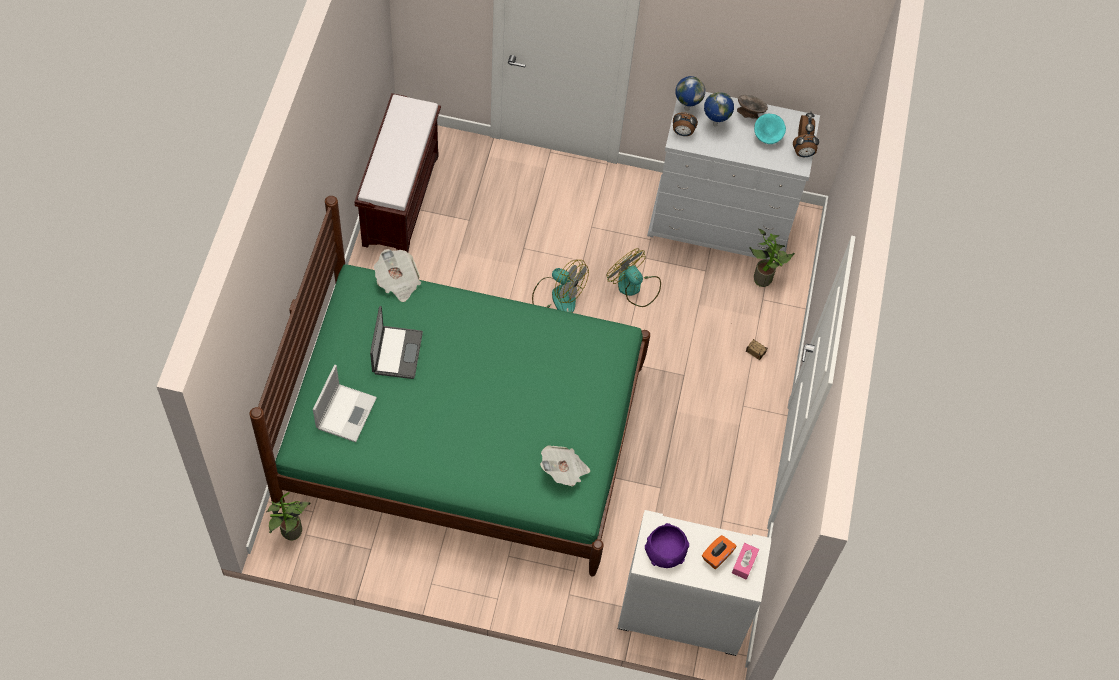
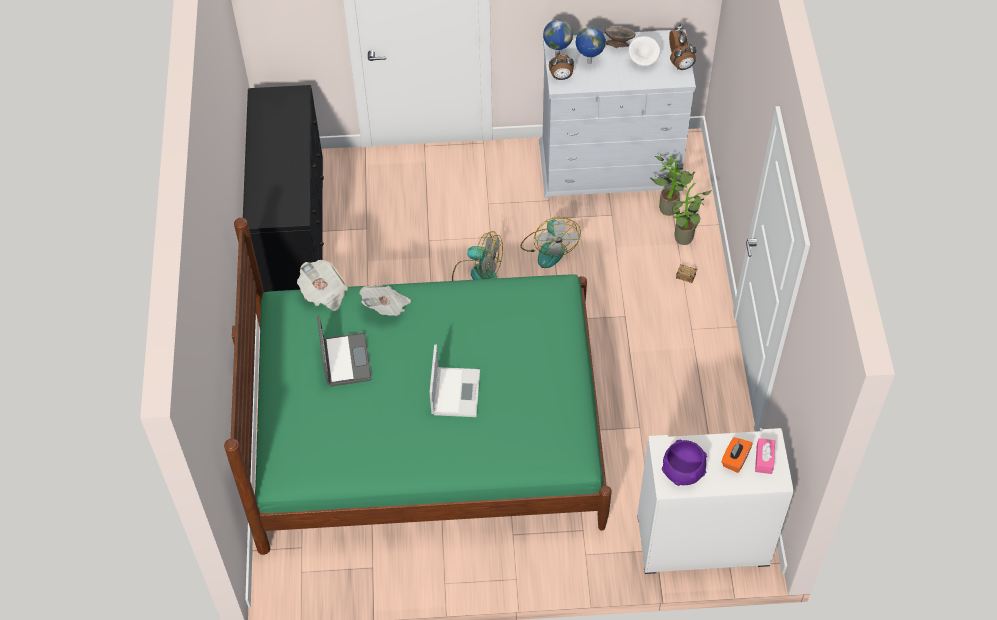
camera: 10 degrees left, 5 degrees down
potted plant [266,492,311,540] -> potted plant moved to [673,183,712,245]
laptop [313,365,377,442] -> laptop moved to [430,344,480,417]
brown bench [355,93,441,252] -> black dresser [243,85,324,292]
newspaper [540,445,590,486] -> newspaper moved to [359,285,411,316]
fan [606,248,661,307] -> fan turned 135 degrees counterclockwise [521,217,581,268]
turquoise bowl [754,114,786,144] -> white bowl [629,36,660,66]

